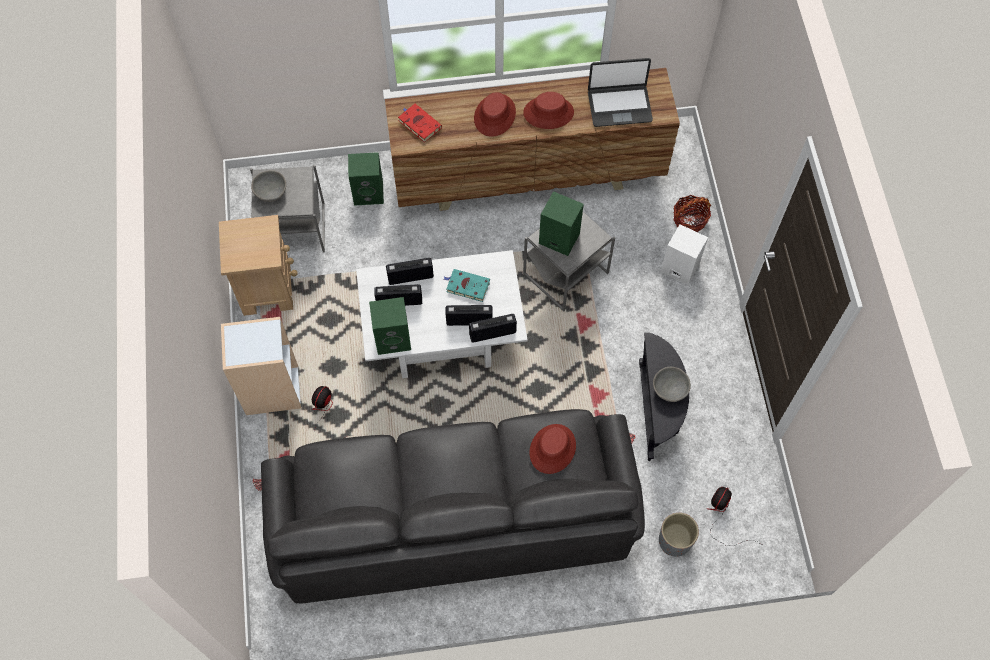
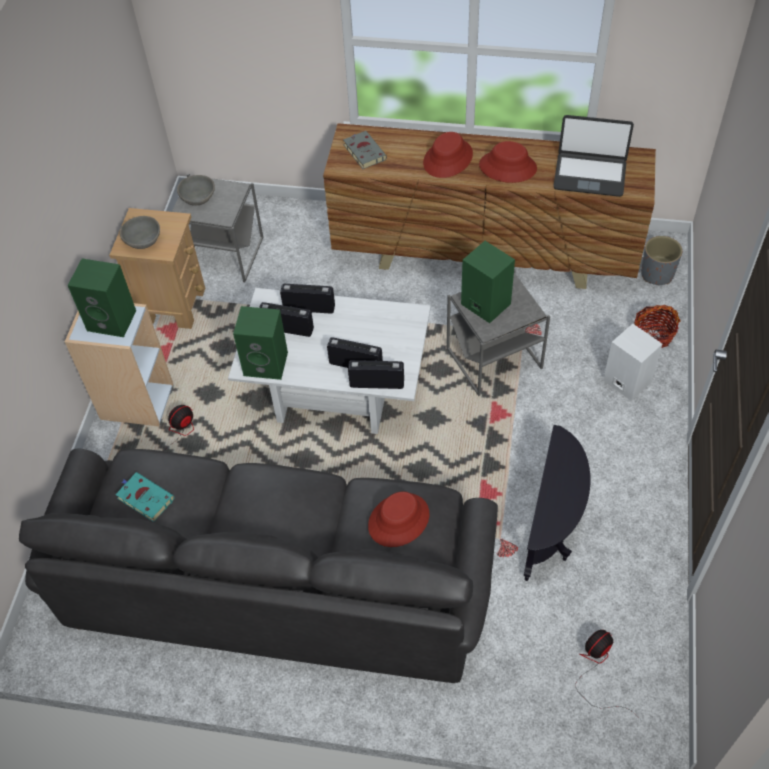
camera: 20 degrees right, 10 degrees down
green speaker [348,152,384,206] -> green speaker moved to [68,259,136,337]
red book [398,104,442,143] -> grey book [343,131,387,169]
turquoise book [443,269,490,302] -> turquoise book moved to [115,472,175,522]
grey bowl [653,367,691,402] -> grey bowl moved to [120,216,160,249]
grey planter [659,513,699,557] -> grey planter moved to [641,236,682,285]

